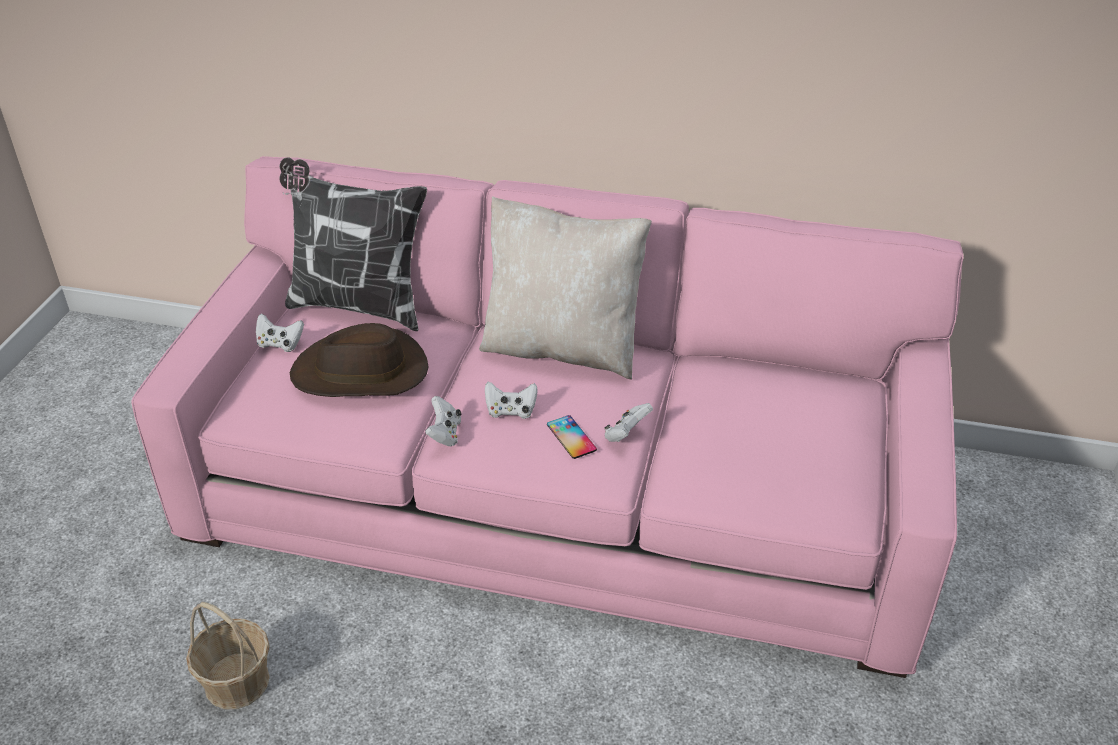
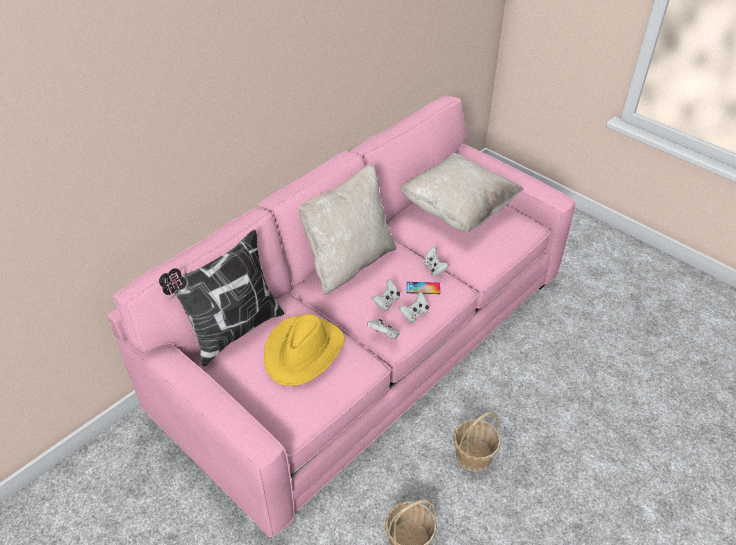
camera: 60 degrees left, 5 degrees up
white game controller [256,314,304,352] -> white game controller moved to [399,292,429,323]
brown hat [290,323,429,397] -> yellow hat [264,314,345,386]
none -> beige pillow [401,153,524,233]
none -> basket [453,411,501,472]

